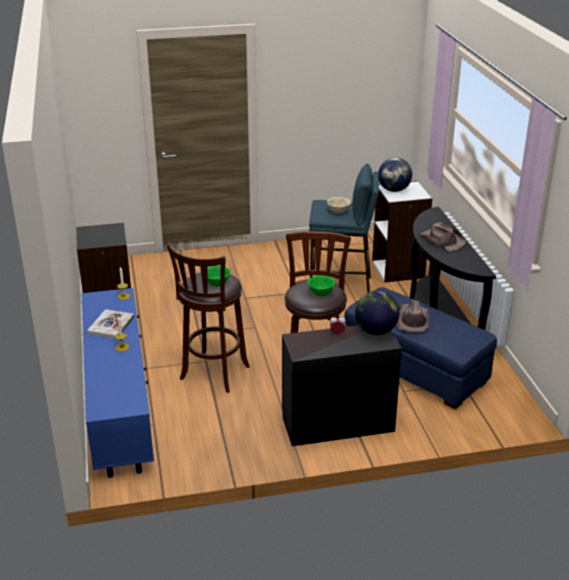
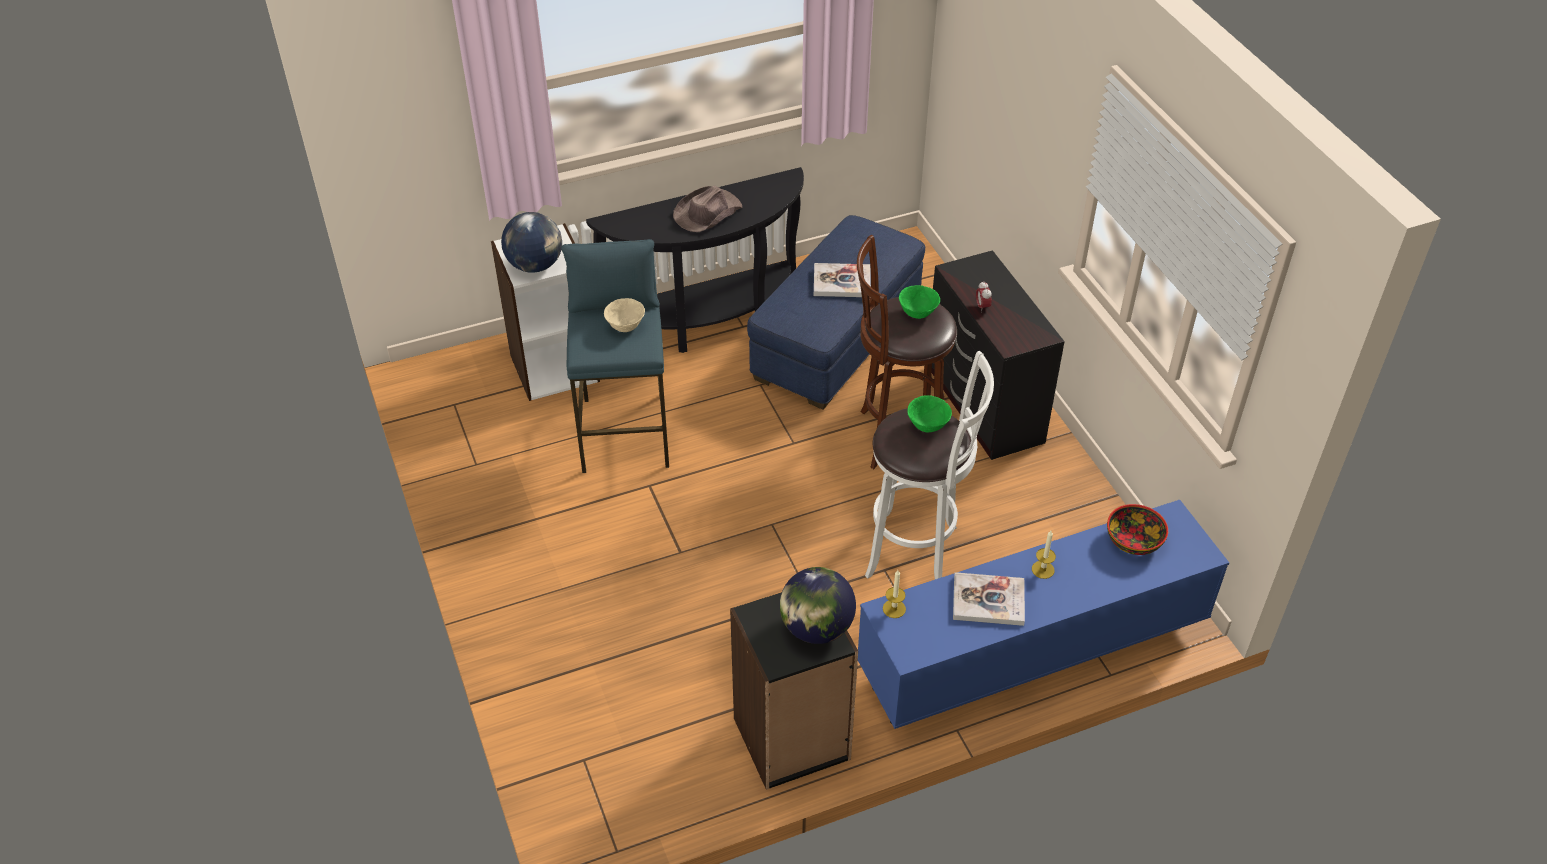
camera: 100 degrees left, 15 degrees up
brown stool [167,244,250,393] -> white stool [865,351,994,579]
globe [355,291,399,335] -> globe moved to [780,567,856,644]
brown hat [397,300,430,333] -> book [814,263,871,297]
none -> bowl [1107,504,1168,555]

